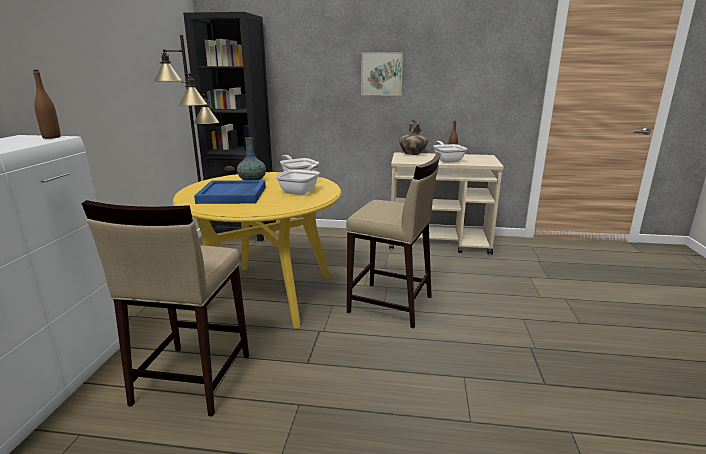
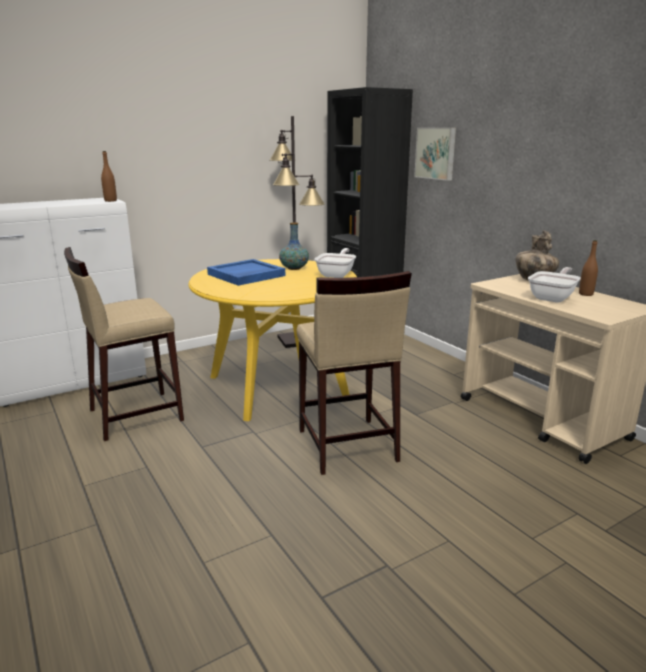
camera: 50 degrees right, 0 degrees up
frying pan [275,165,319,195] -> none
picture [361,52,403,96] -> picture moved to [414,128,456,181]

